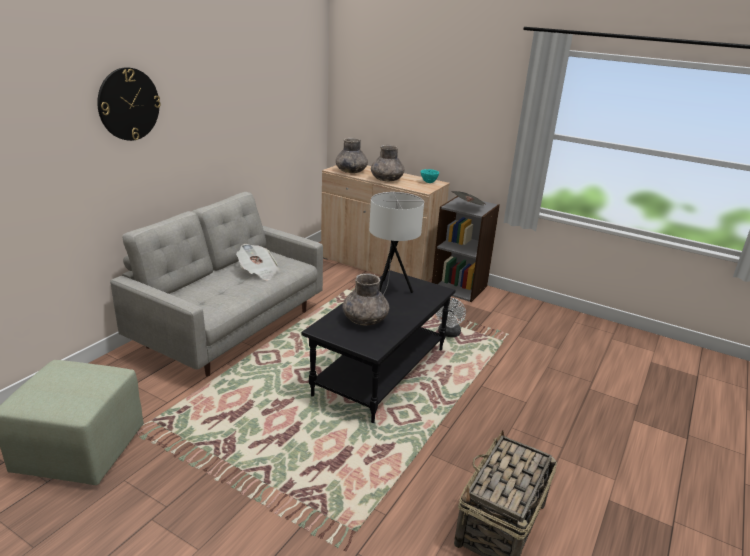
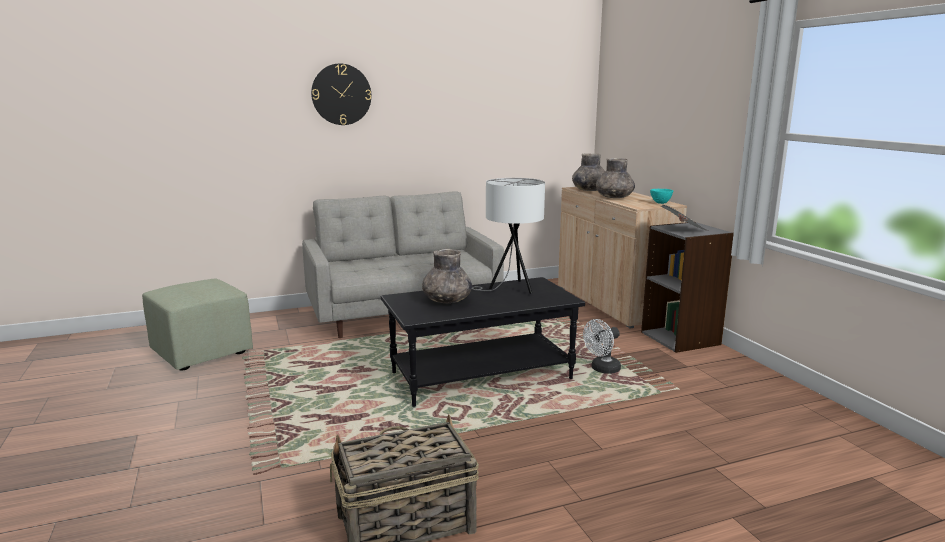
camera: 40 degrees right, 10 degrees down
newspaper [236,244,280,280] -> none

